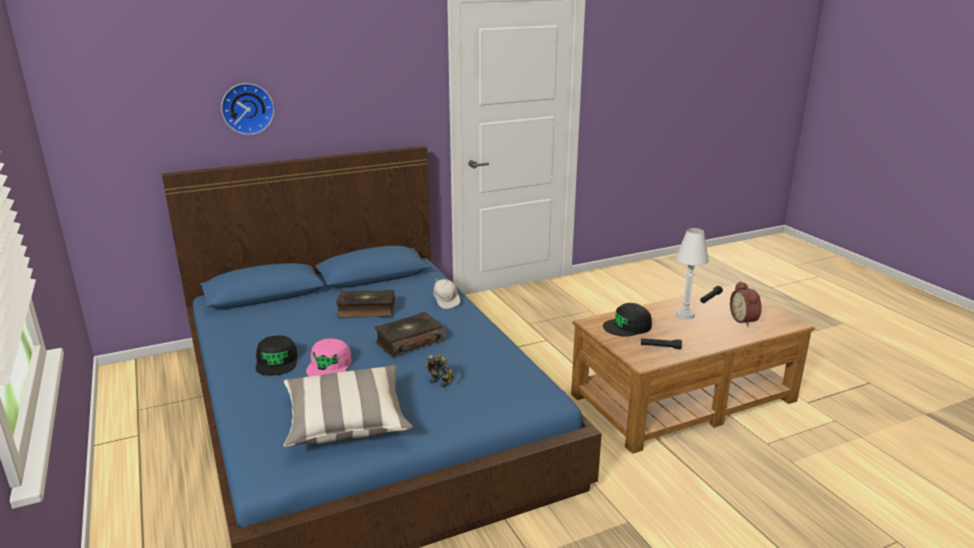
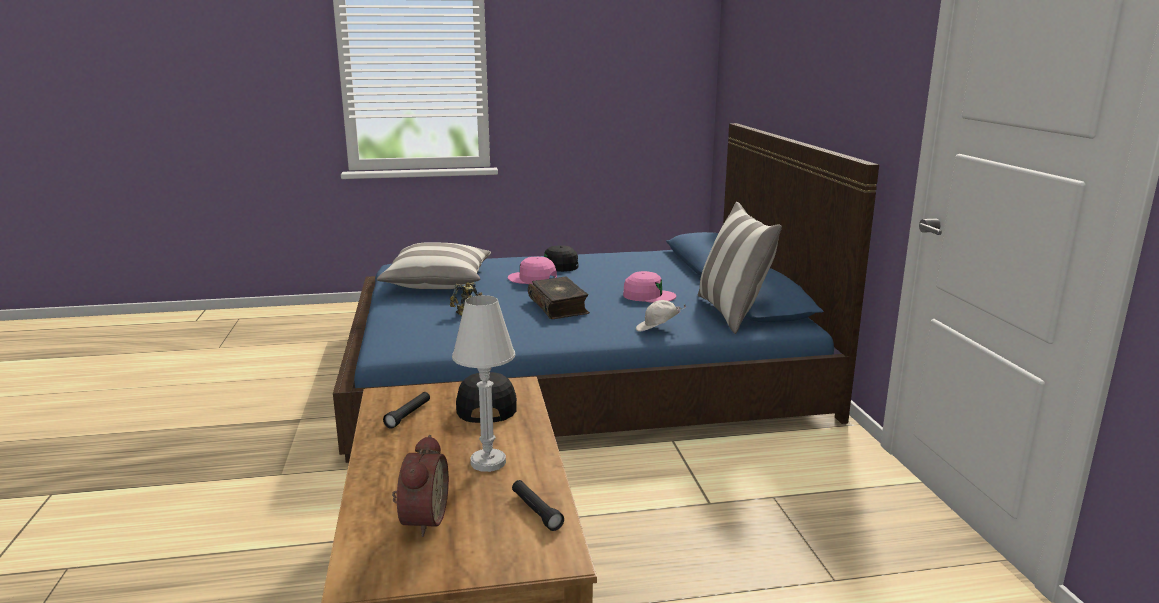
camera: 105 degrees right, 5 degrees down
wall clock [221,83,274,135] -> none
book [336,290,395,318] -> pink cap [623,271,676,303]
alarm clock [730,281,762,327] -> alarm clock turned 90 degrees clockwise [392,435,449,537]
none -> pillow [698,202,782,334]

